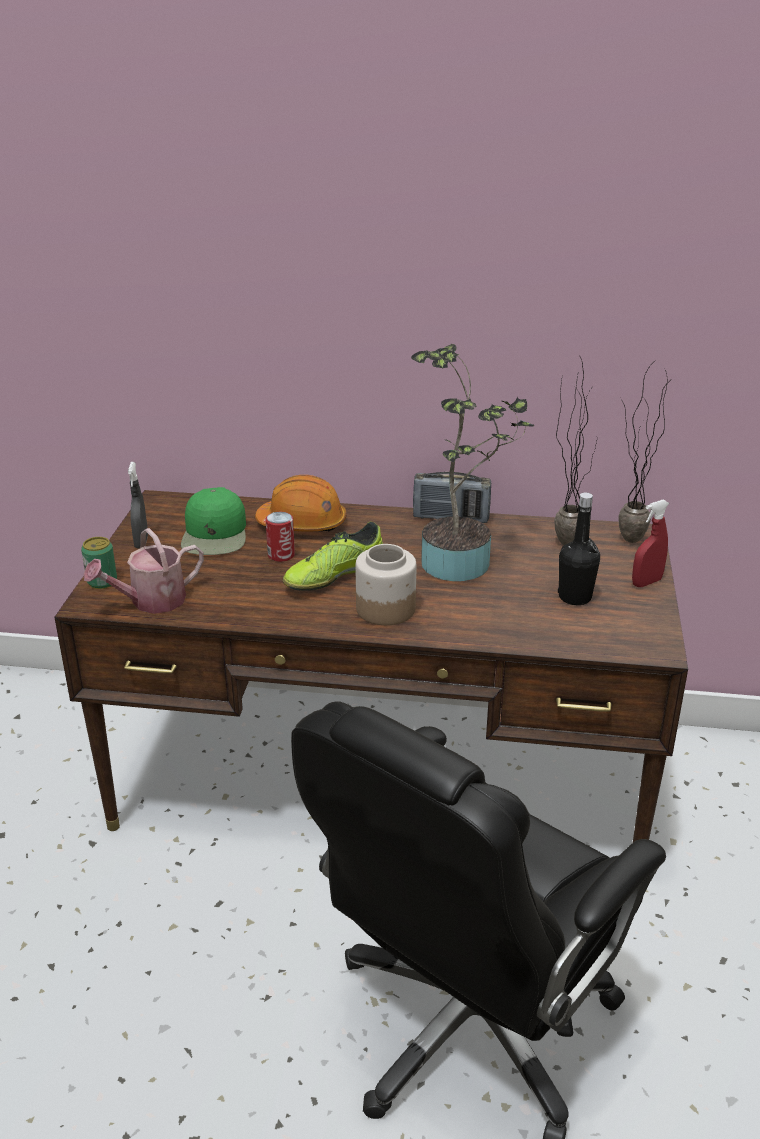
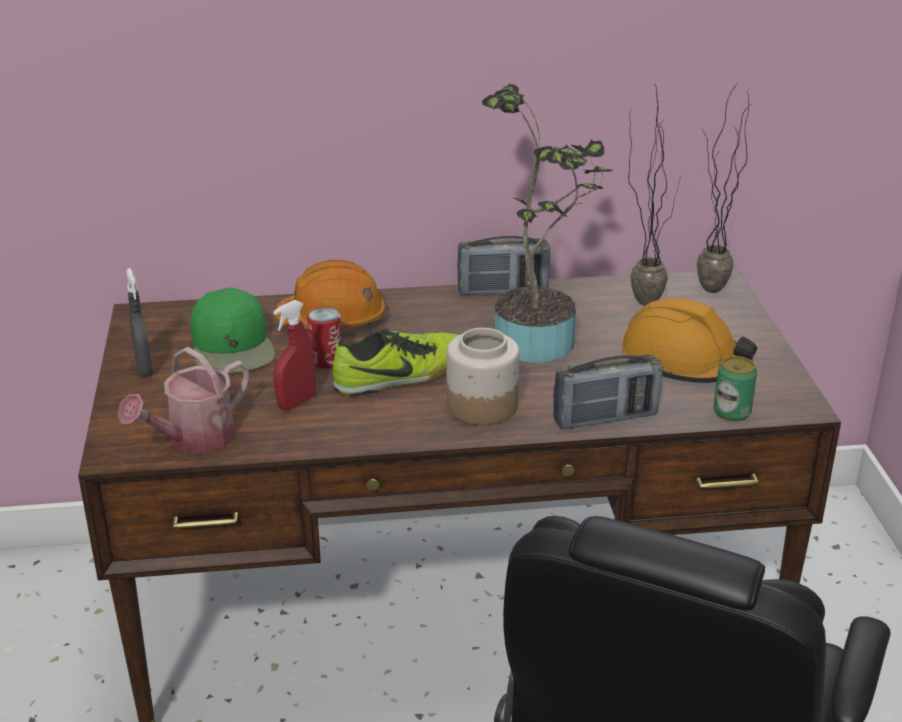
camera: 15 degrees left, 0 degrees up
can [81,537,117,589] -> can moved to [714,356,757,422]
shoe [283,522,383,591] -> shoe turned 150 degrees counterclockwise [333,328,459,396]
black bottle [558,493,600,605] -> orange hard hat [622,298,757,383]
red spray bottle [632,500,669,587] -> red spray bottle moved to [273,300,316,410]
none -> radio [553,355,663,429]

